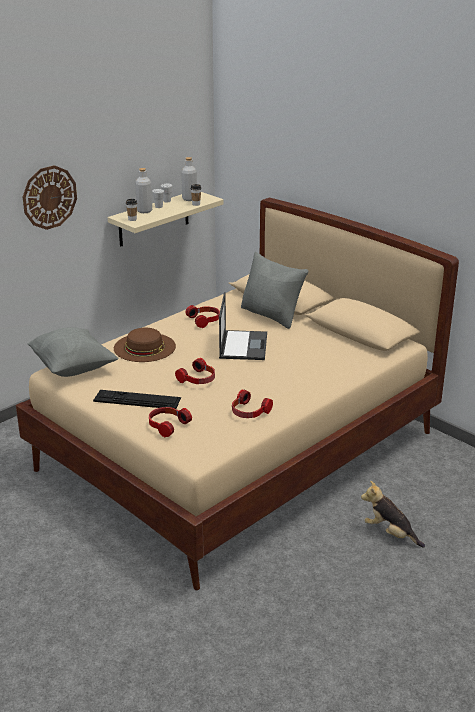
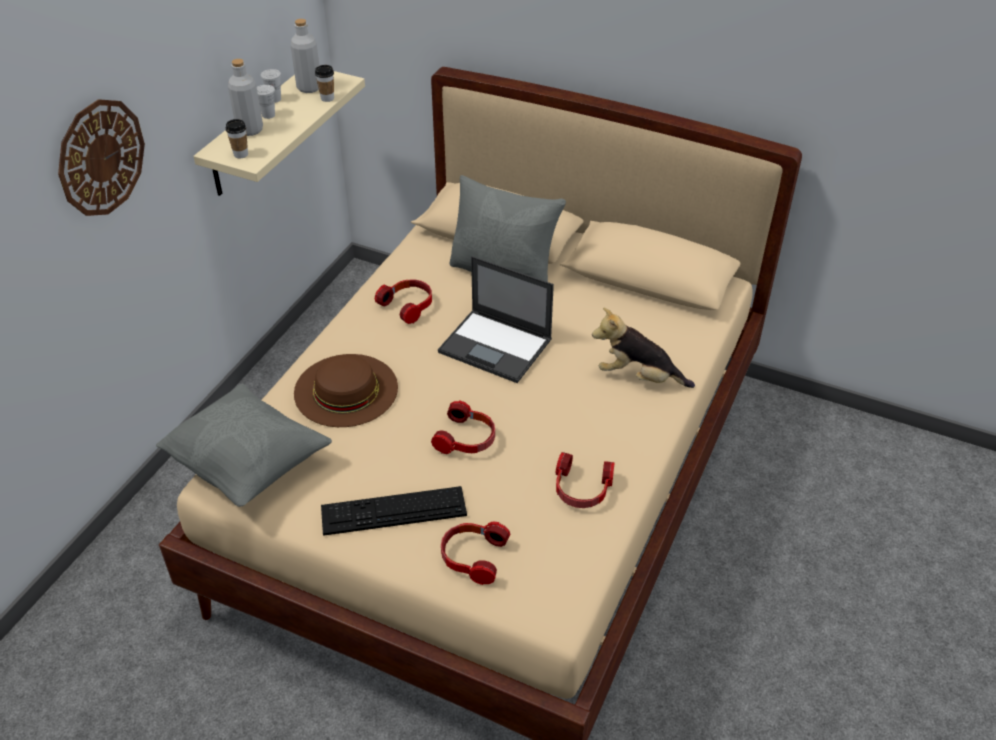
camera: 20 degrees left, 15 degrees up
laptop [219,292,267,360] -> laptop turned 135 degrees clockwise [438,256,554,383]
plush toy [361,480,425,548] -> plush toy moved to [592,308,695,388]

